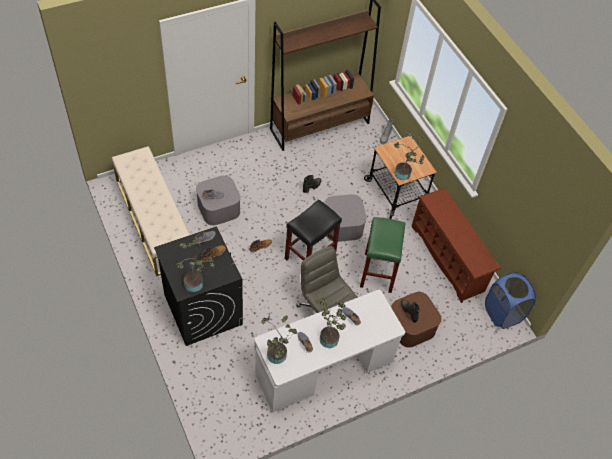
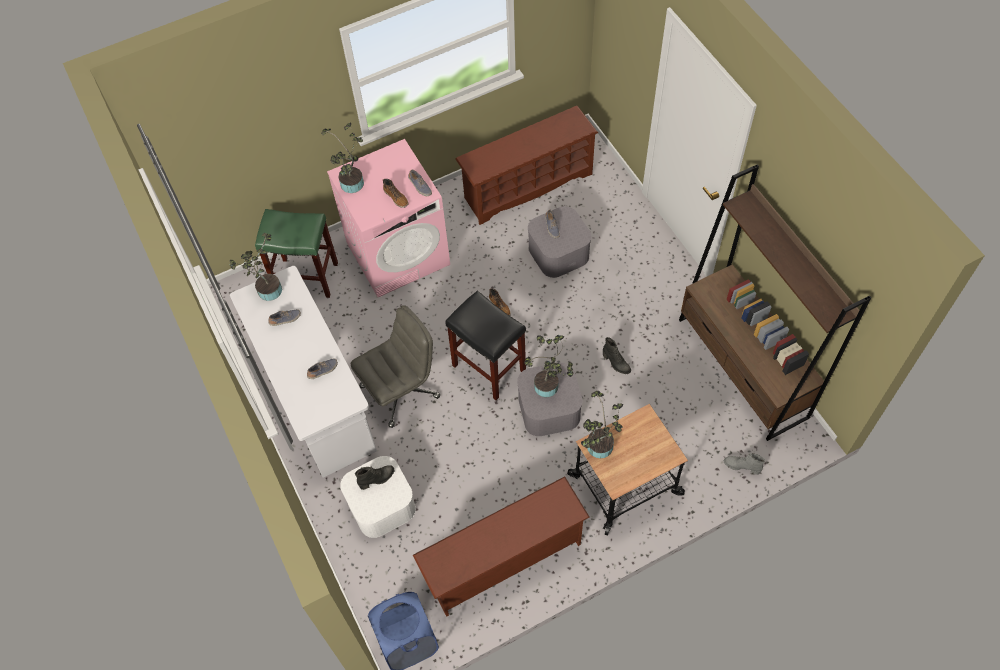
camera: 95 degrees right, 5 degrees up
beige bench [112,146,190,276] -> brown shoe rack [455,106,598,225]
black washing machine [154,226,243,346] -> pink washing machine [327,139,450,297]
potted plant [320,298,347,348] -> potted plant moved to [524,335,573,397]
green stool [360,217,405,293] -> green stool moved to [255,209,338,298]
brown storage box [391,292,441,347] -> white storage box [340,456,416,538]

